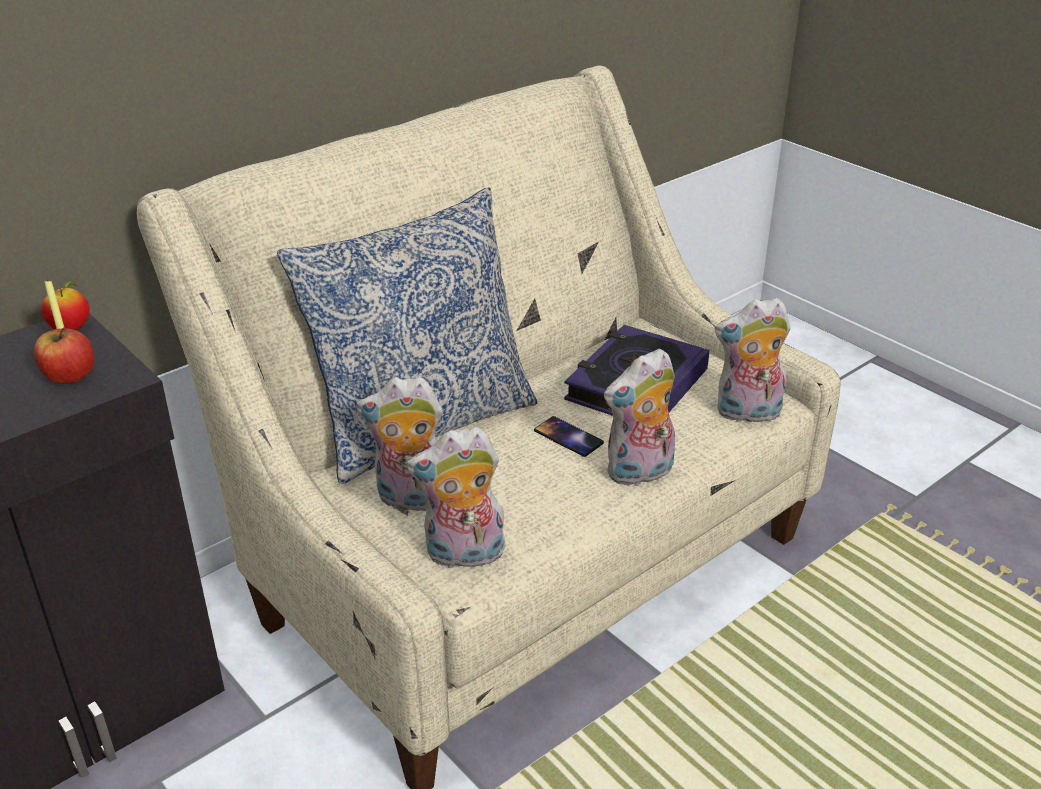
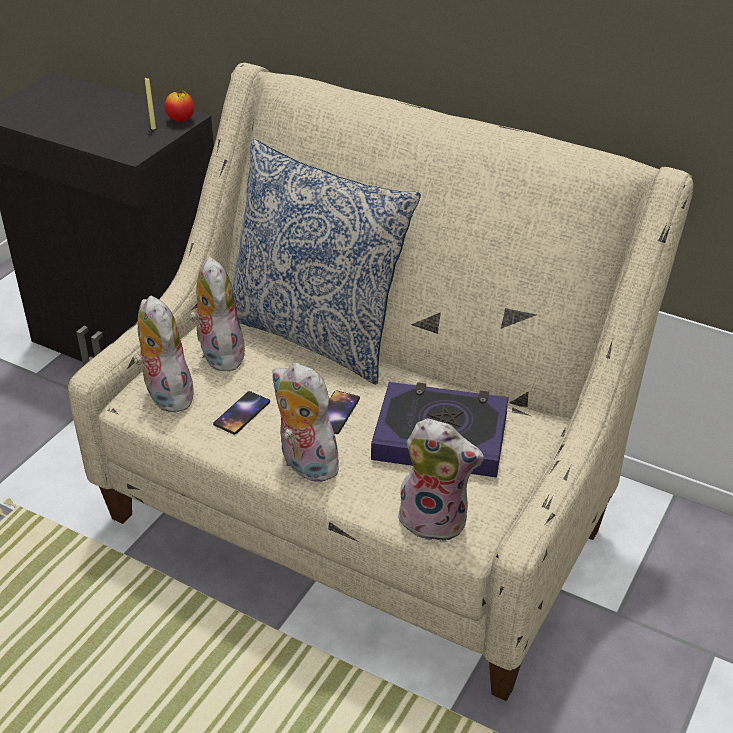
camera: 70 degrees right, 5 degrees up
apple [34,327,94,384] -> none
plush toy [715,297,791,422] -> plush toy turned 135 degrees clockwise [398,418,484,542]
none -> phone [213,391,270,435]

